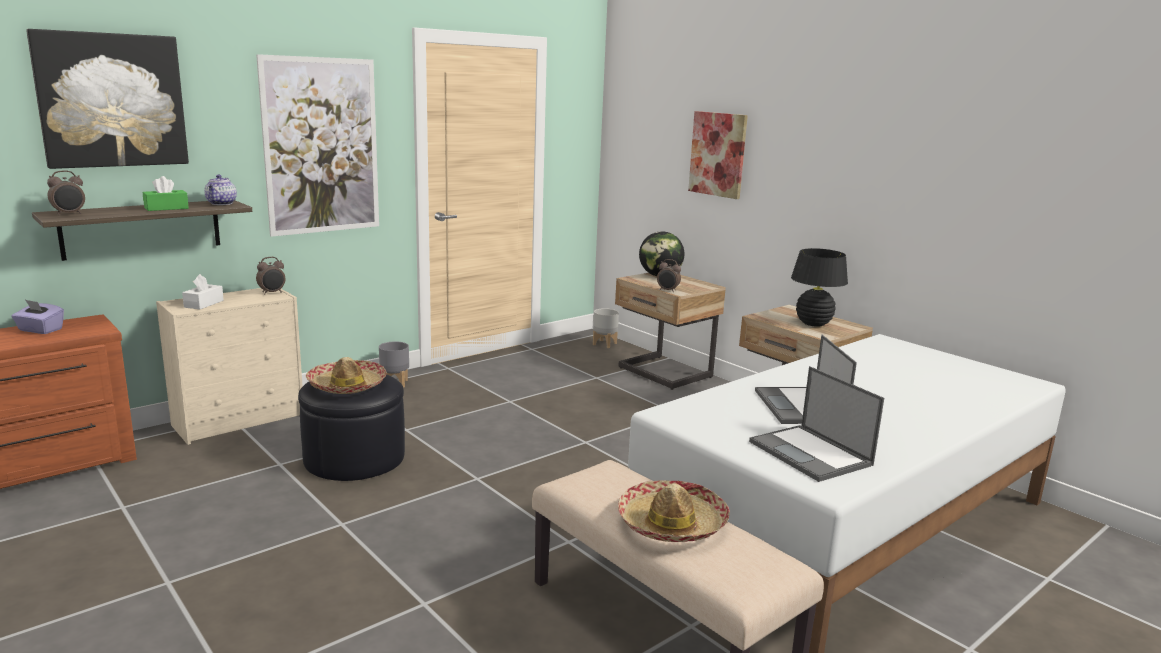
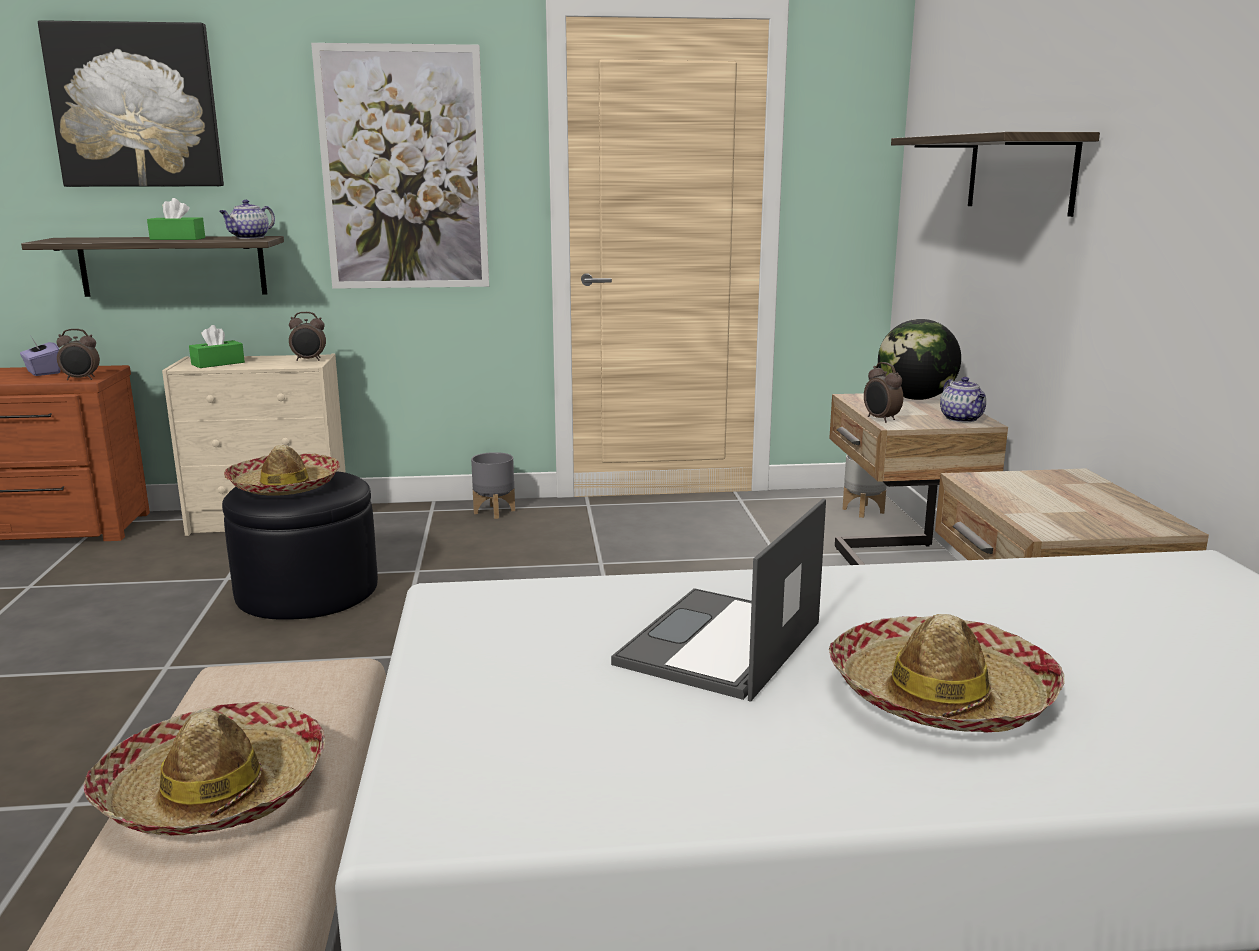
camera: 35 degrees right, 0 degrees up
alarm clock [47,170,85,215] -> alarm clock moved to [56,329,100,380]
white tissue box [182,274,224,309] -> green tissue box [189,325,245,368]
picture [688,111,748,199] -> shelf [891,132,1100,217]
laptop [749,366,884,482] -> none
black table lamp [791,248,848,327] -> none
none -> hat [829,614,1064,733]
none -> teapot [940,377,986,422]

